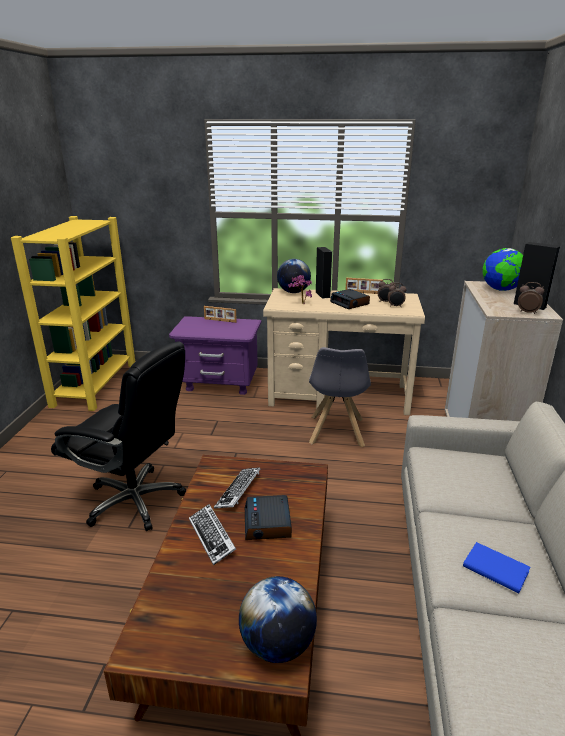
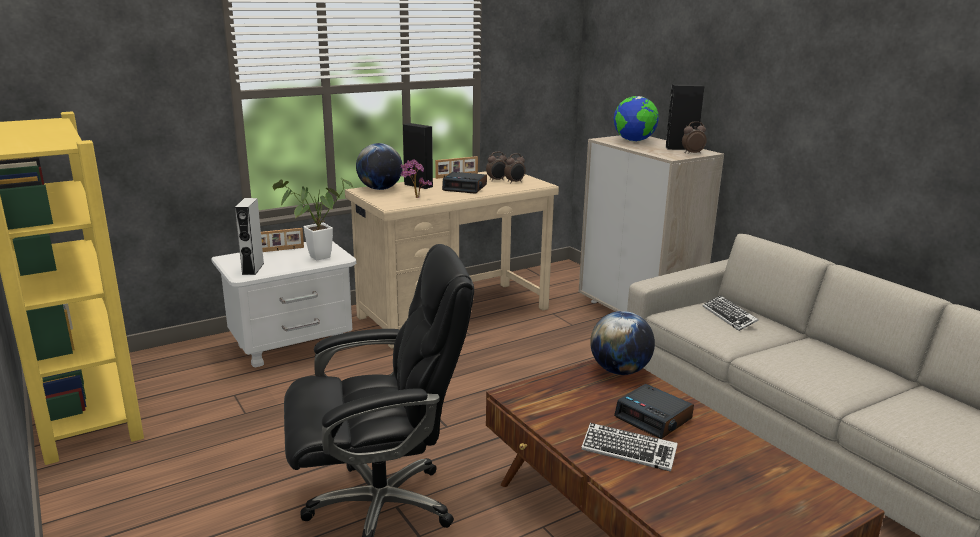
camera: 40 degrees left, 5 degrees down
purple nightstand [169,316,261,395] -> white nightstand [211,241,356,367]
keyboard [214,467,260,509] -> keyboard moved to [703,295,759,331]
globe [239,576,317,663] -> globe moved to [590,311,655,375]
grey chair [309,347,371,447] -> none
blue book [463,542,530,594] -> none
none -> grey speaker [235,198,264,275]
none -> potted plant [273,177,353,260]

